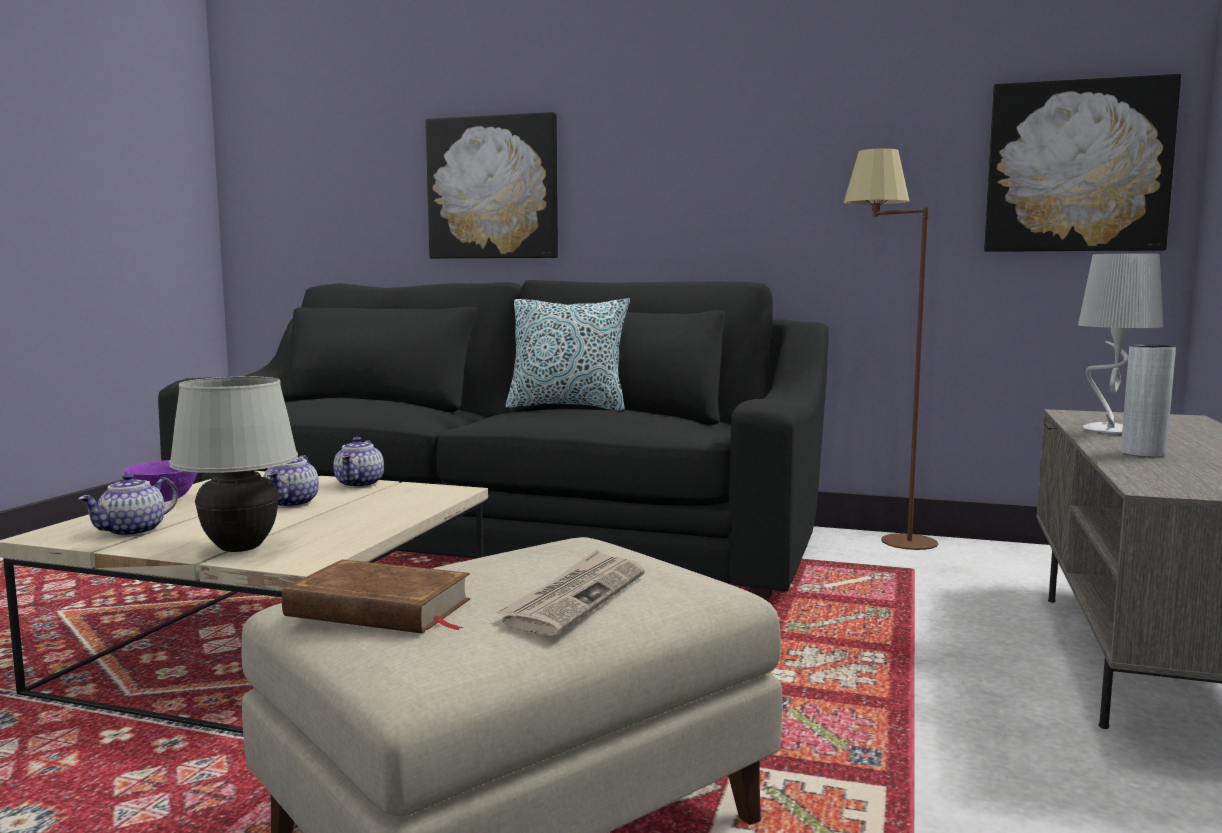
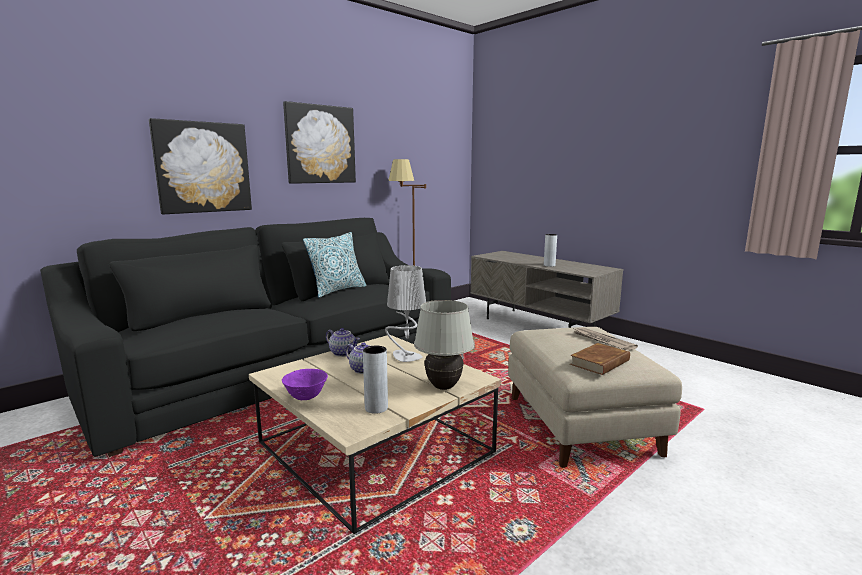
camera: 60 degrees left, 5 degrees up
teapot [78,473,178,537] -> grey vase [363,346,388,414]
picture [984,73,1181,252] -> picture moved to [283,101,356,184]
grey table lamp [1078,253,1163,434] -> grey table lamp moved to [385,265,426,362]

